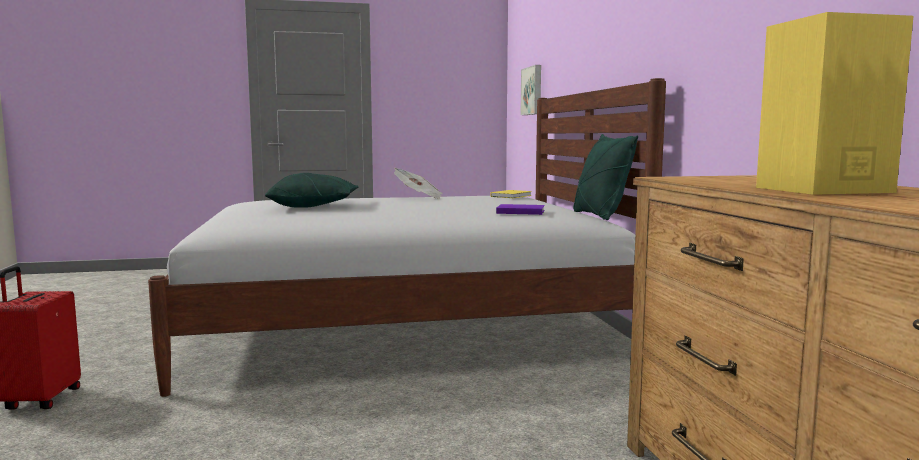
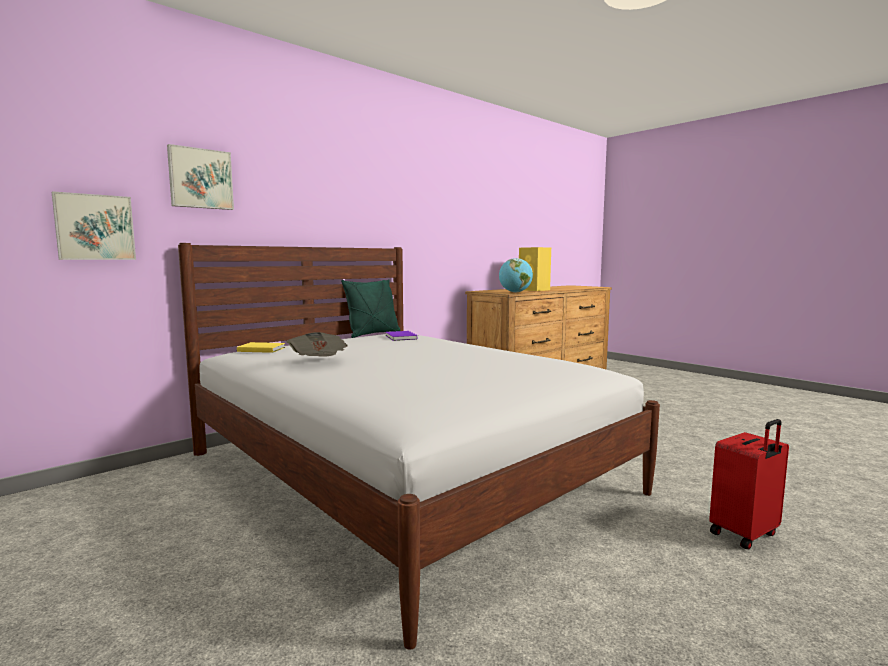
camera: 120 degrees left, 0 degrees up
green pillow [265,173,358,208] -> none
none -> picture [167,144,234,210]
none -> globe [499,258,533,293]

